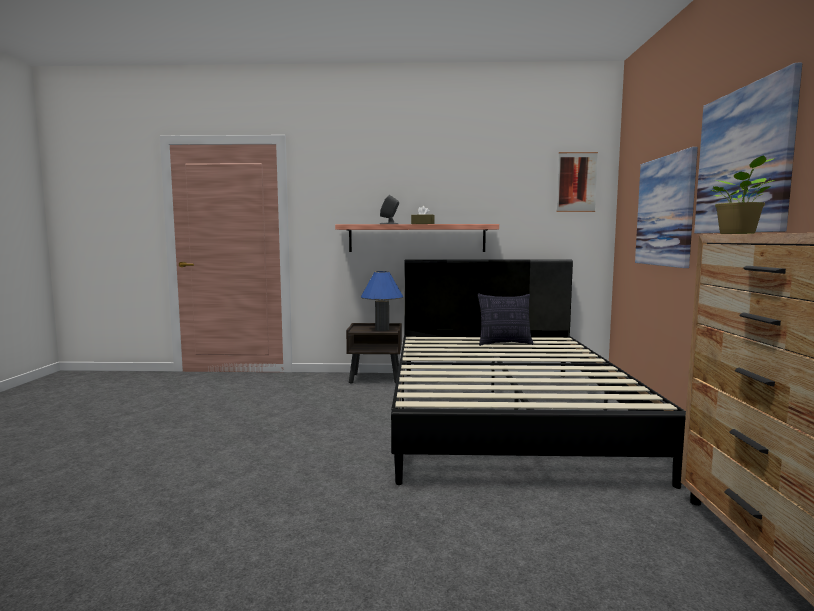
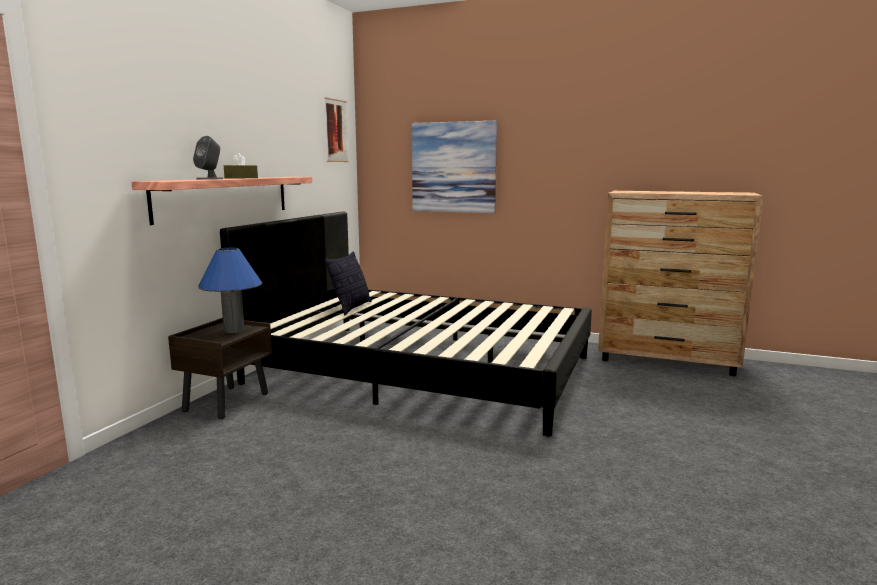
camera: 70 degrees left, 5 degrees up
picture [694,63,802,233] -> none
potted plant [711,156,775,234] -> none

